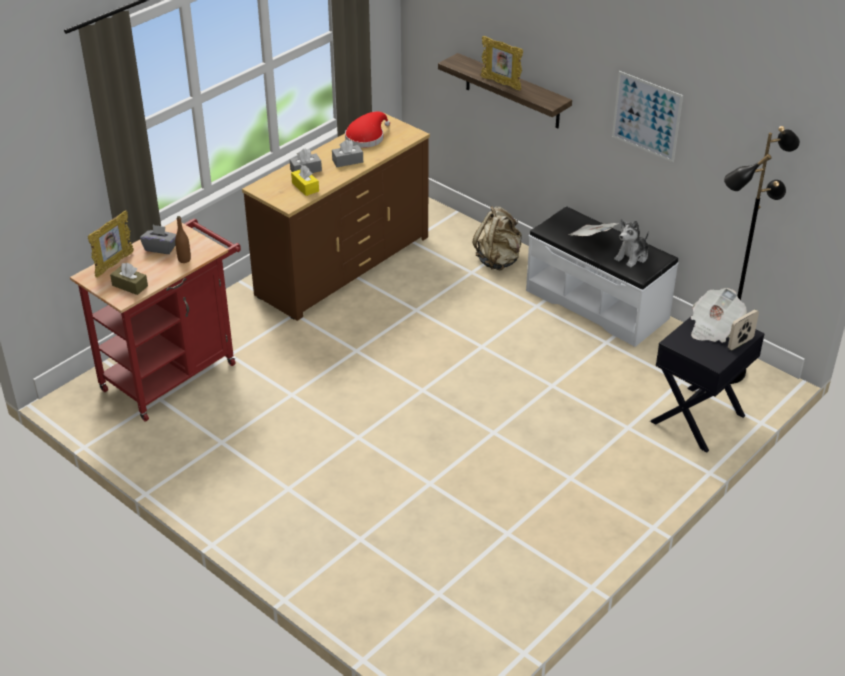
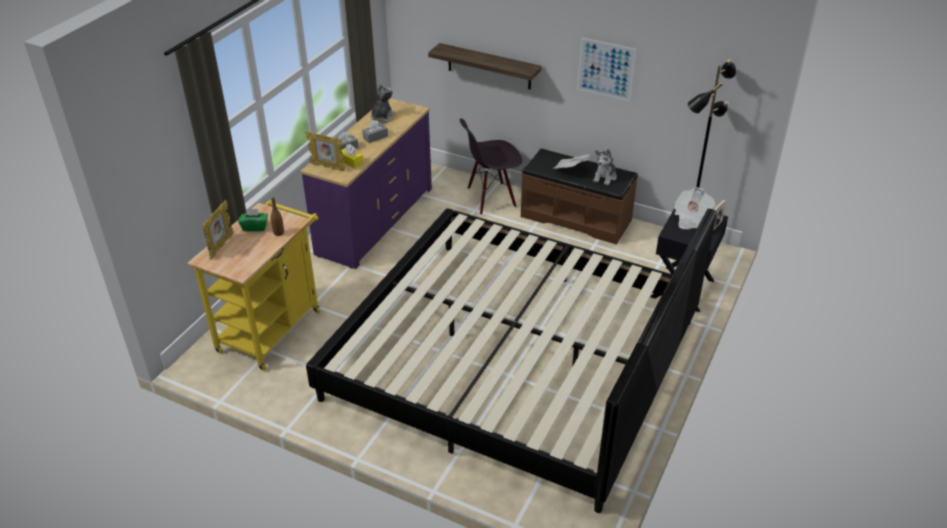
camera: 15 degrees left, 0 degrees up
red cart [70,218,241,422] -> yellow cart [187,200,320,371]
brown tissue box [110,263,148,295] -> none
grey tissue box [140,225,176,254] -> green tissue box [238,209,268,231]
brown dresser [242,113,430,321] -> purple dresser [300,98,432,269]
red hat [345,111,390,148] -> plush toy [371,84,395,123]
beige backpack [473,206,522,270] -> black chair [460,118,522,215]
picture frame [481,36,523,91] -> picture frame moved to [305,131,345,171]
white bench [526,206,678,347] -> brown bench [521,148,638,245]
none -> bed [306,208,717,513]

